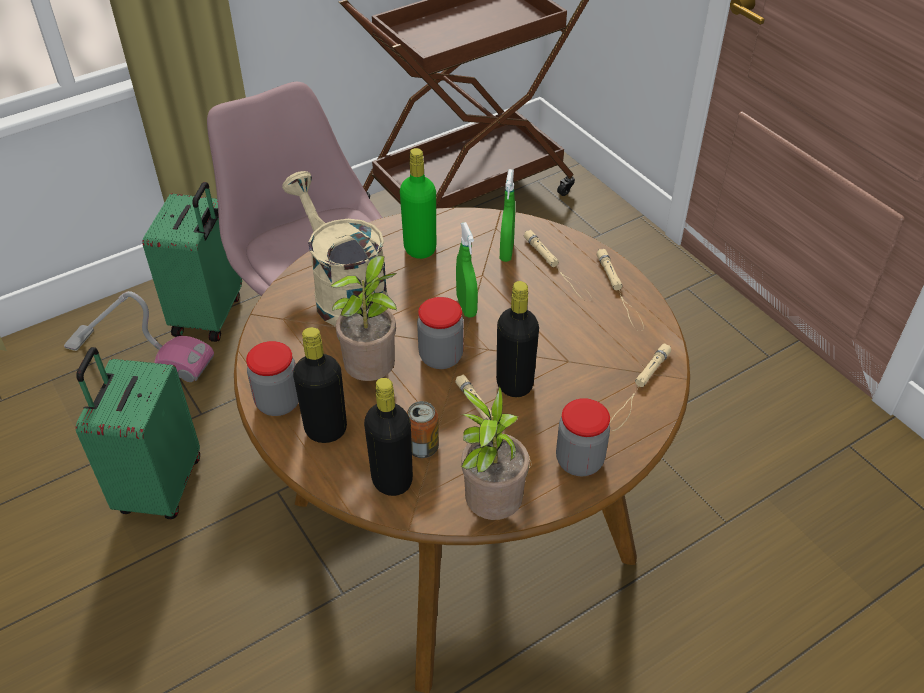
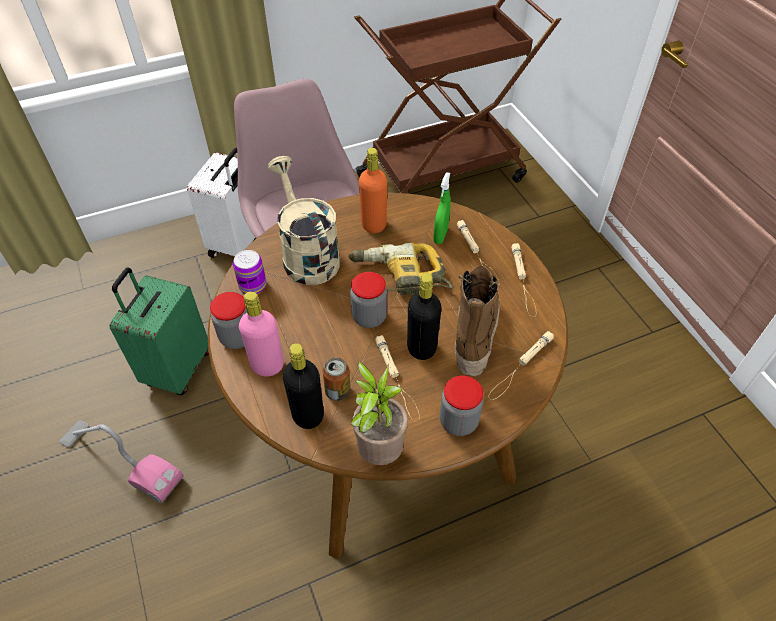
camera: 10 degrees right, 5 degrees up
vacuum cleaner [64,291,214,382] -> vacuum cleaner moved to [59,420,184,503]
green suitcase [143,182,242,342] -> white suitcase [187,148,255,260]
black bottle [293,327,347,443] -> pink bottle [239,291,284,376]
potted plant [330,255,397,381] -> none
green bottle [400,148,436,259] -> orange bottle [359,148,387,233]
green spray bottle [456,222,478,318] -> power drill [348,242,453,296]
none -> can [233,250,266,294]
none -> boot [455,266,500,376]

